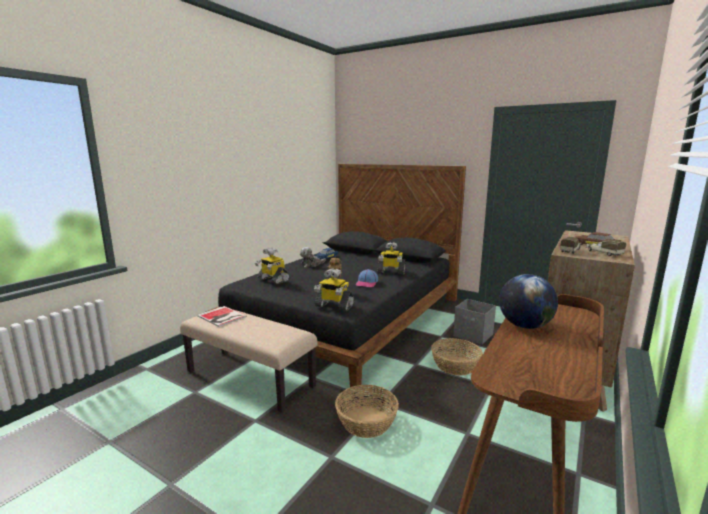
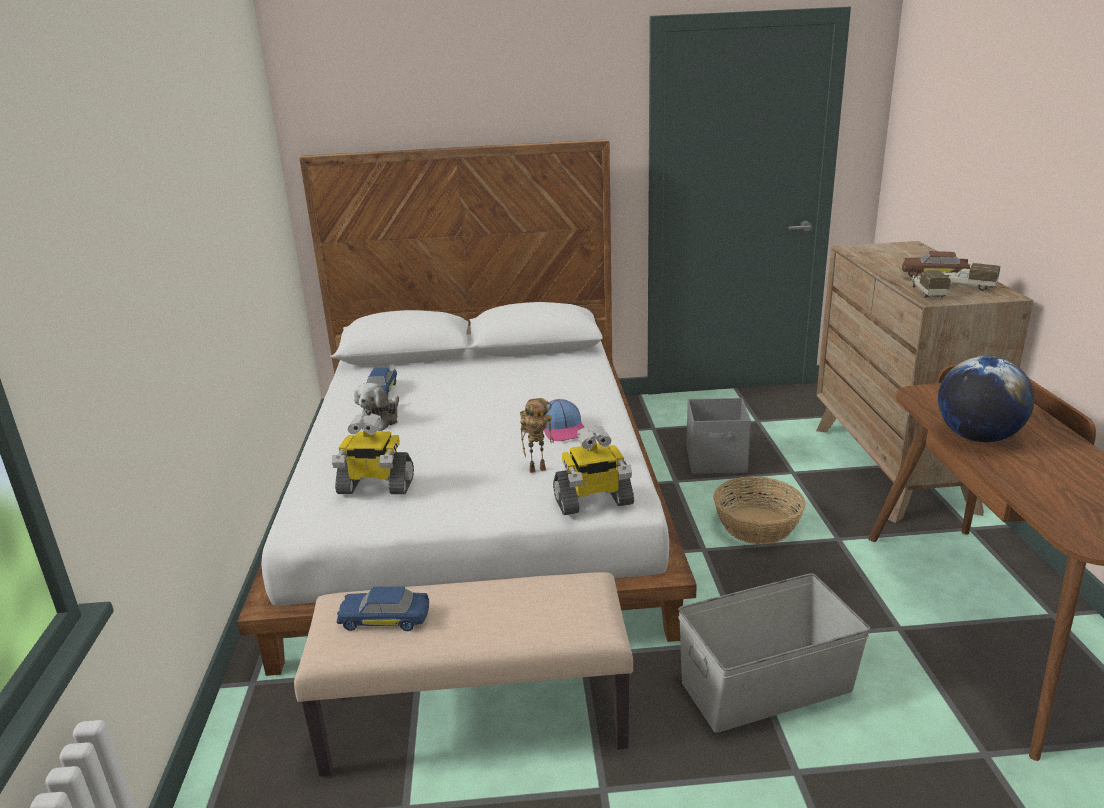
camera: 35 degrees left, 10 degrees up
book [197,306,247,327] -> blue toy car [336,587,429,631]
black bed [206,164,466,389] -> white bed [237,139,697,676]
basket [335,385,399,438] -> grey storage box [678,573,871,733]
toy robot [377,242,406,274] -> none

